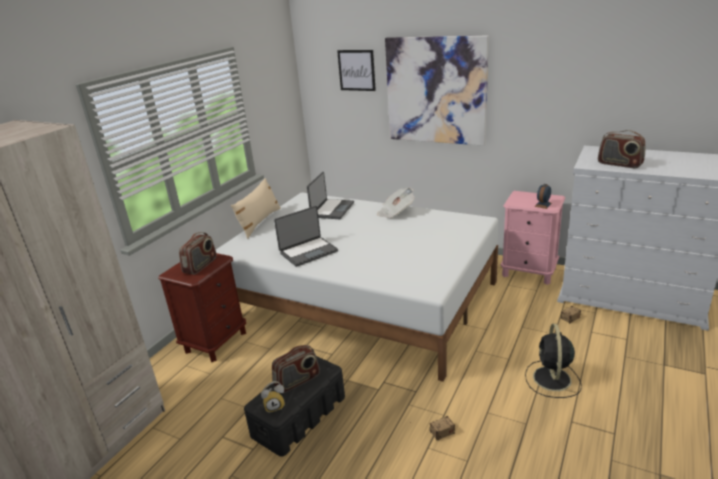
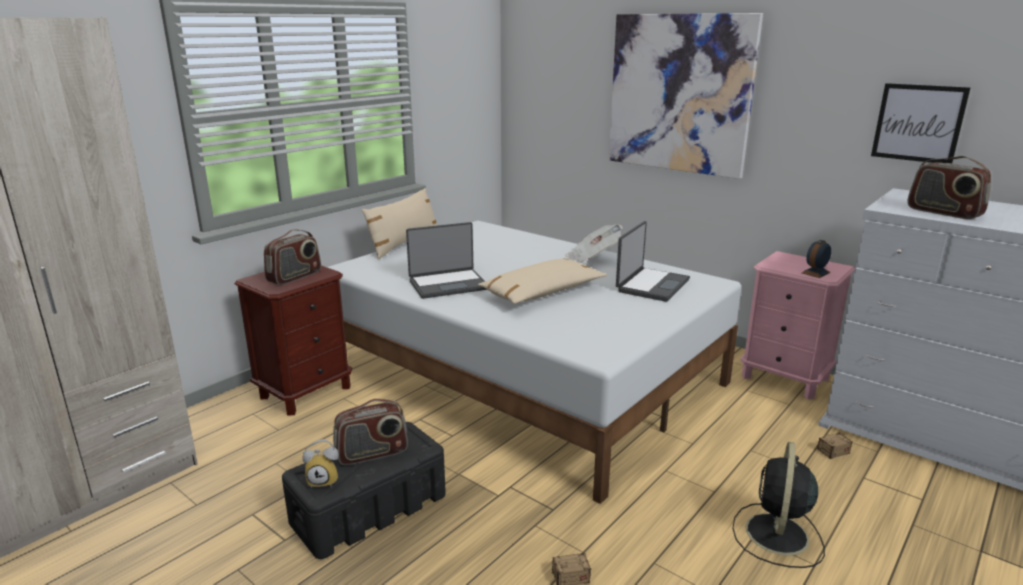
camera: 10 degrees right, 5 degrees down
laptop [307,172,354,219] -> laptop moved to [616,221,690,302]
picture [337,50,376,91] -> picture moved to [871,83,970,163]
none -> beige pillow [478,259,607,304]

